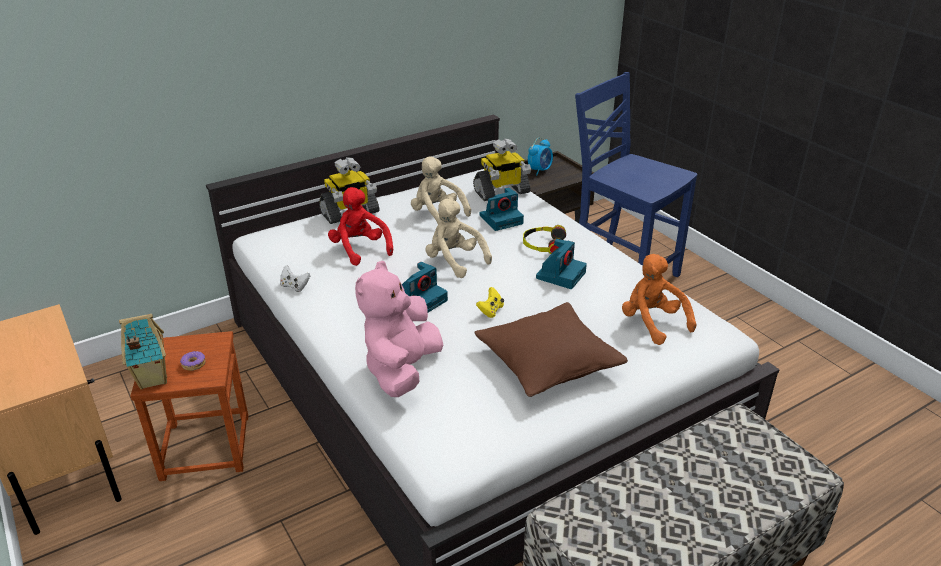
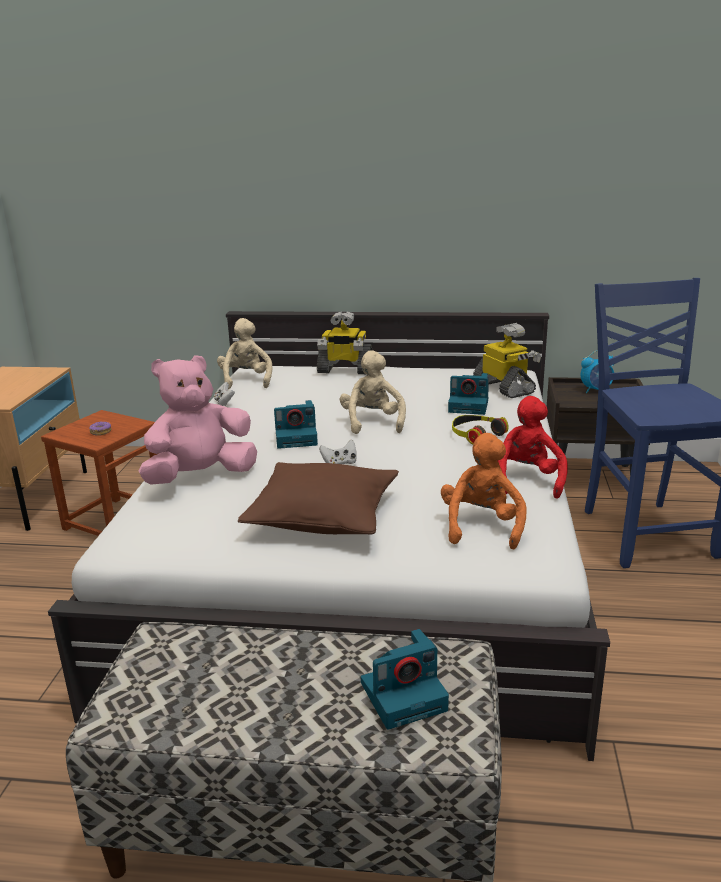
camera: 40 degrees right, 10 degrees down
toy house [119,314,167,389] -> none
red plush toy [328,187,393,266] -> red plush toy moved to [497,396,568,499]
beige plush toy [411,157,471,225] -> beige plush toy moved to [217,318,272,389]
toy robot [473,138,531,201] -> toy robot turned 135 degrees counterclockwise [473,323,541,398]
yellow game controller [476,287,504,318] -> white game controller [319,439,357,464]
camera [536,239,587,289] -> camera moved to [361,629,449,729]

